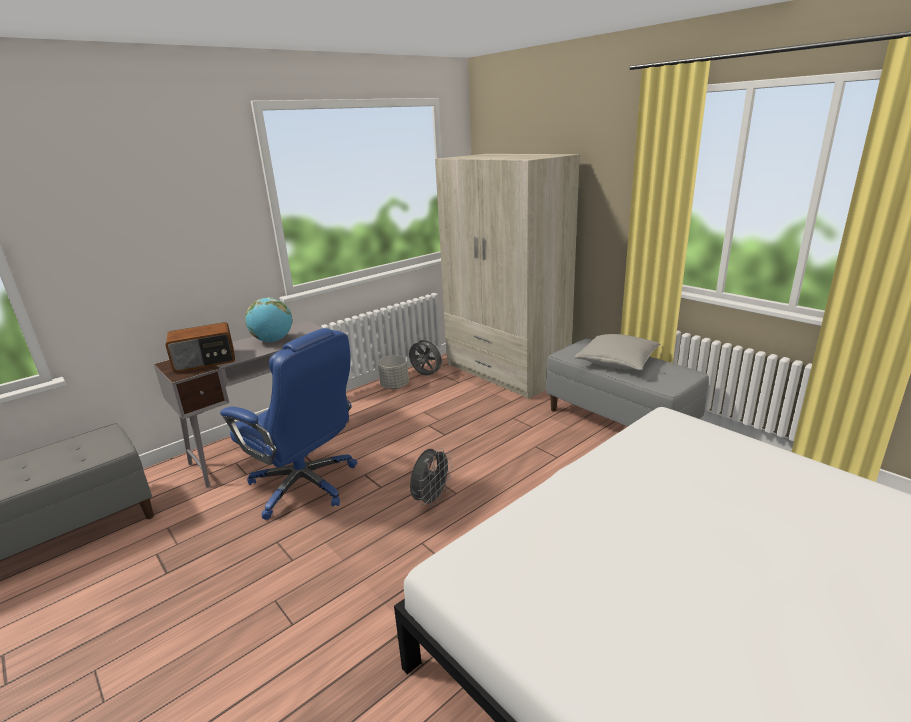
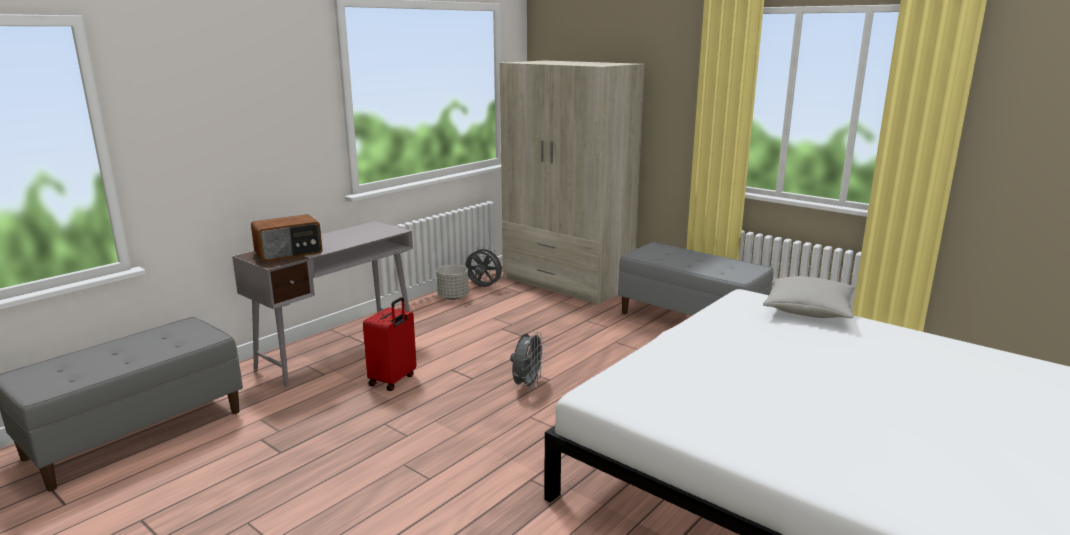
camera: 10 degrees left, 5 degrees down
blue office chair [220,328,357,520] -> red suitcase [363,297,416,391]
globe [245,297,293,342] -> none
grey pillow [574,334,661,370] -> grey pillow moved to [763,276,855,318]

